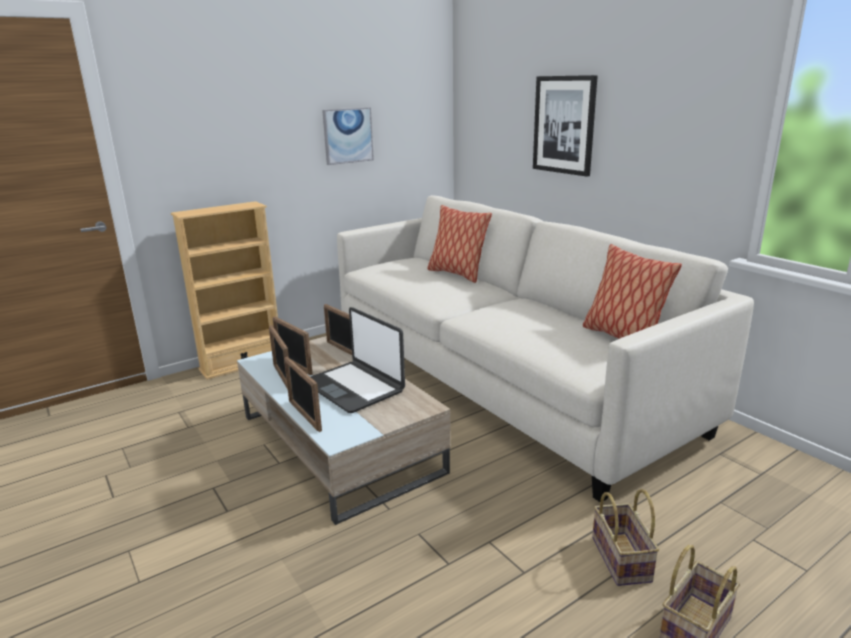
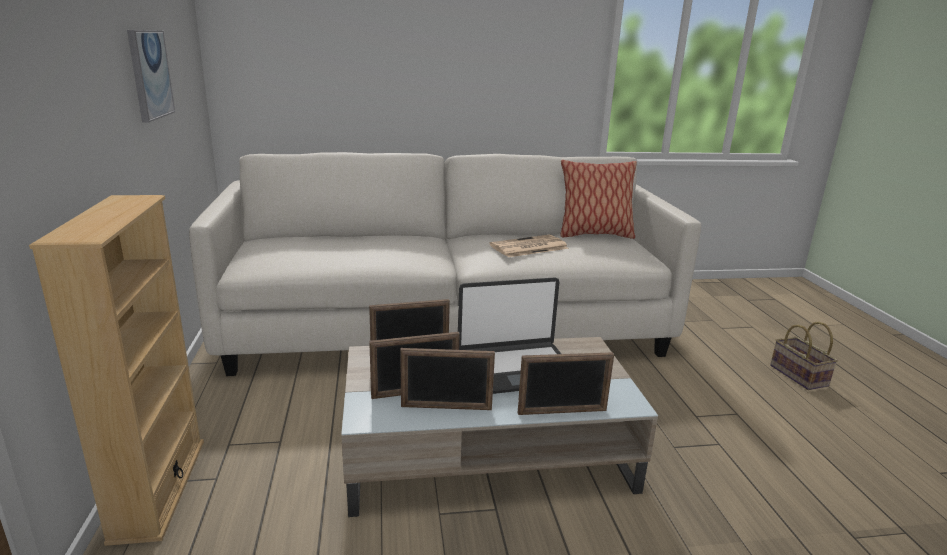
camera: 65 degrees left, 0 degrees up
pillow [427,205,492,283] -> none
picture [533,75,598,177] -> none
basket [592,489,659,586] -> none
none -> newspaper [489,234,569,257]

